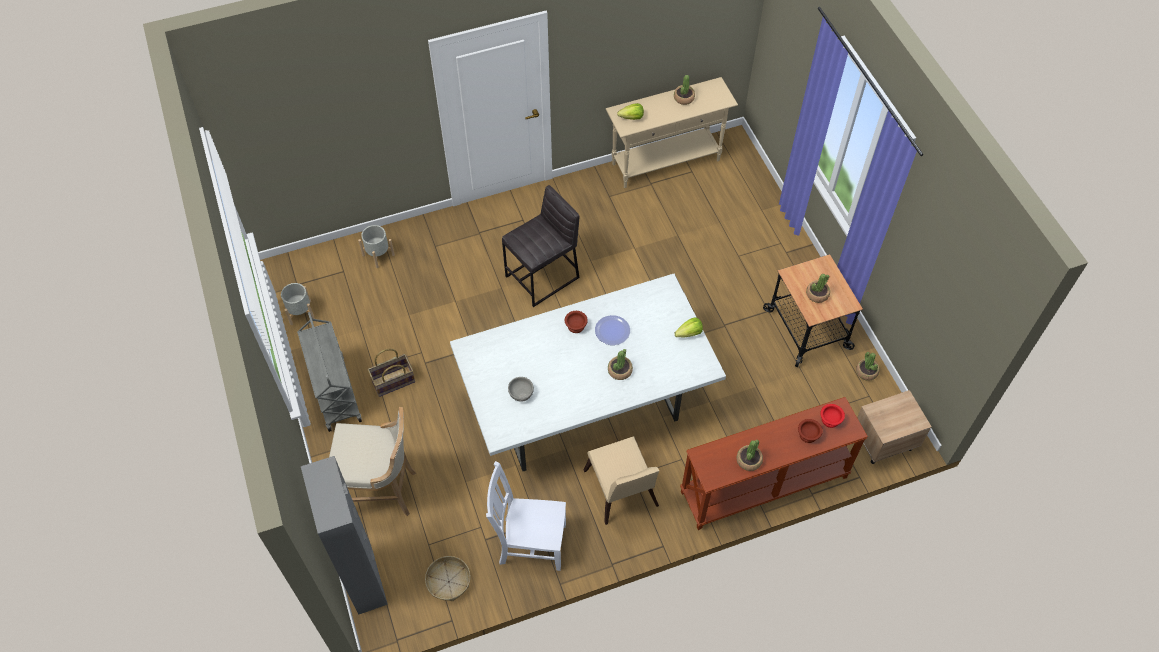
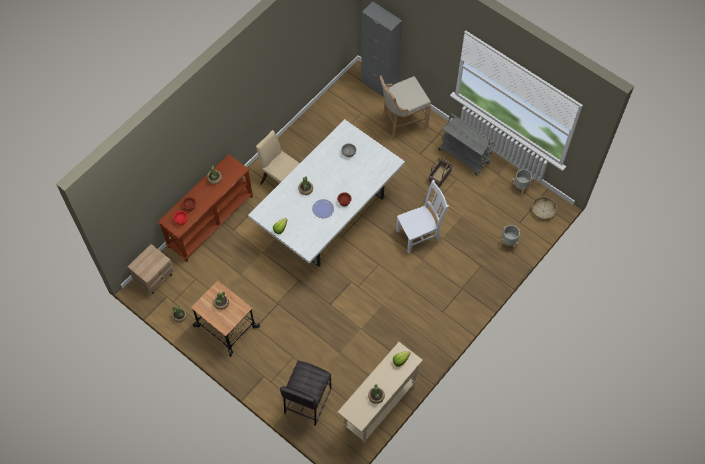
camera: 150 degrees right, 5 degrees up
basket [425,556,470,601] -> basket moved to [532,197,557,221]
white chair [486,461,566,571] -> white chair moved to [396,180,449,254]
grey stool [502,185,579,307] -> grey stool moved to [280,360,332,426]

